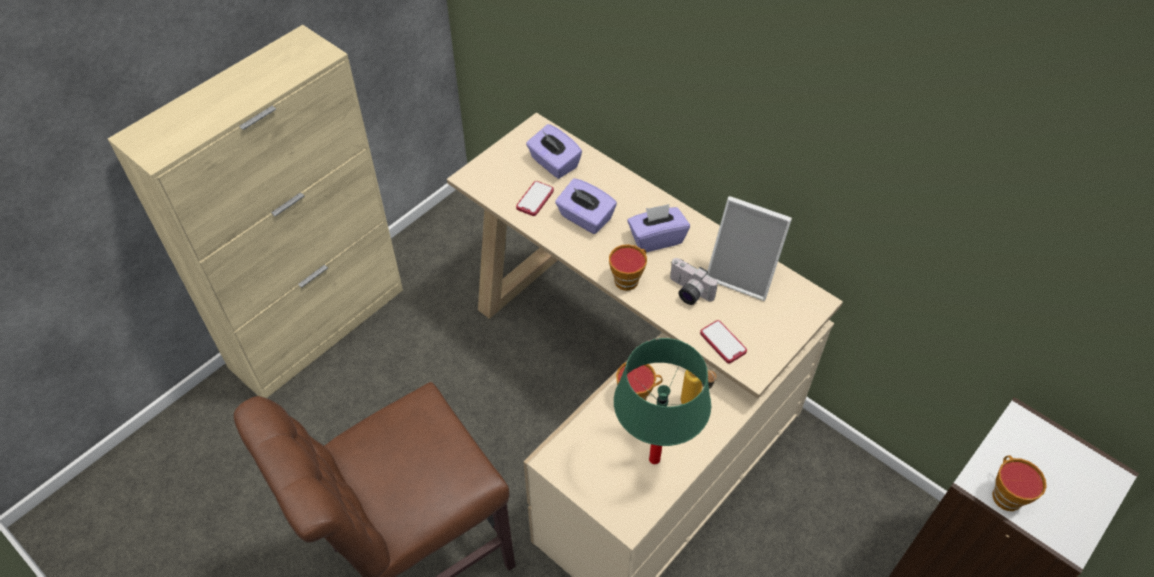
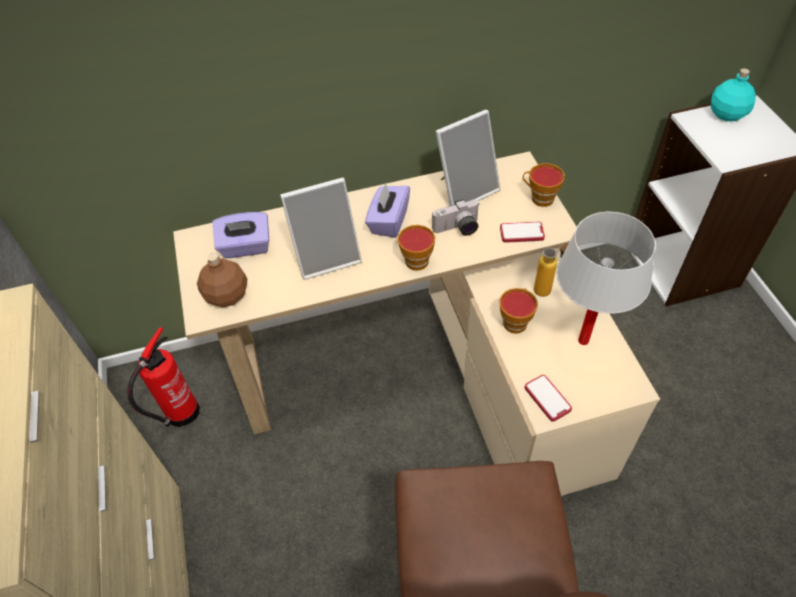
camera: 55 degrees left, 0 degrees up
phone [516,181,554,216] -> phone moved to [524,375,572,422]
purple tissue box [555,178,617,234] -> picture frame [280,177,362,280]
green table lamp [614,338,711,464] -> white table lamp [556,212,656,345]
cup [992,455,1047,511] -> cup moved to [523,163,565,207]
none -> fire extinguisher [127,327,200,427]
none -> brown bottle [197,253,247,307]
none -> turquoise bottle [711,68,756,121]

